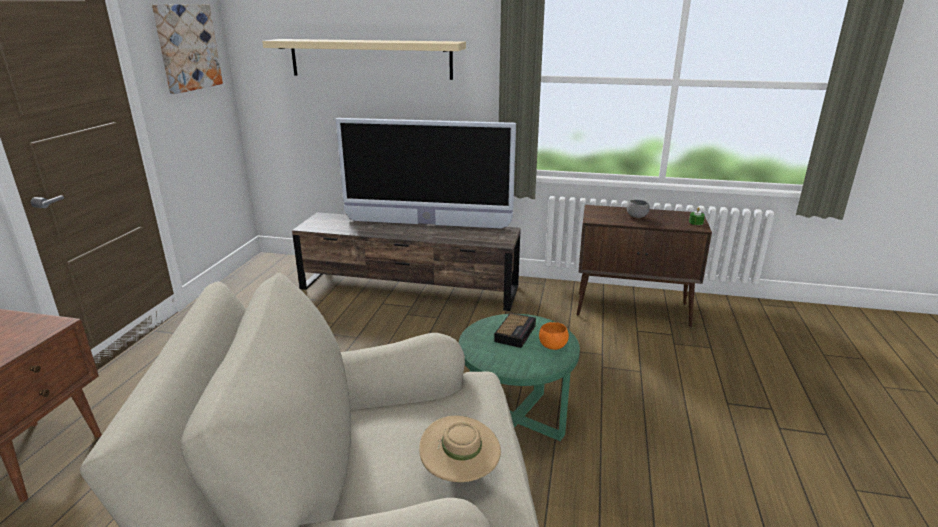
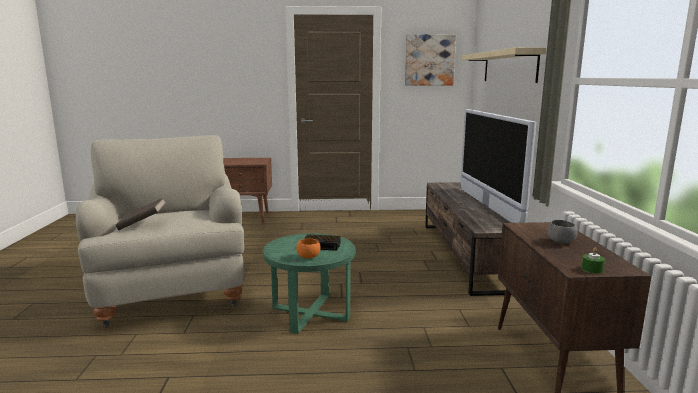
camera: 75 degrees right, 10 degrees down
beige hat [419,416,501,482] -> brown book [115,198,166,230]

